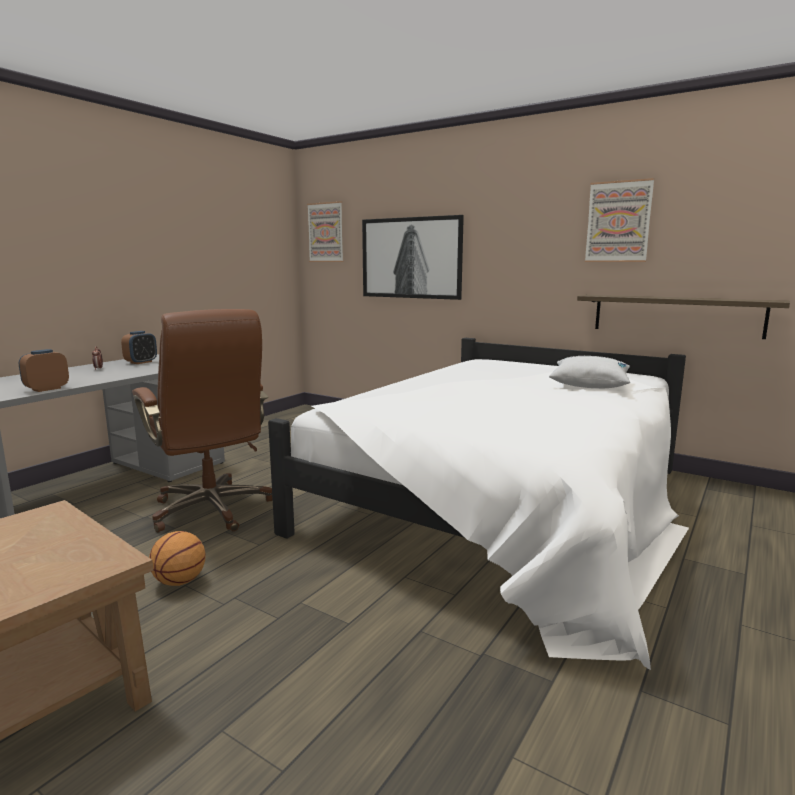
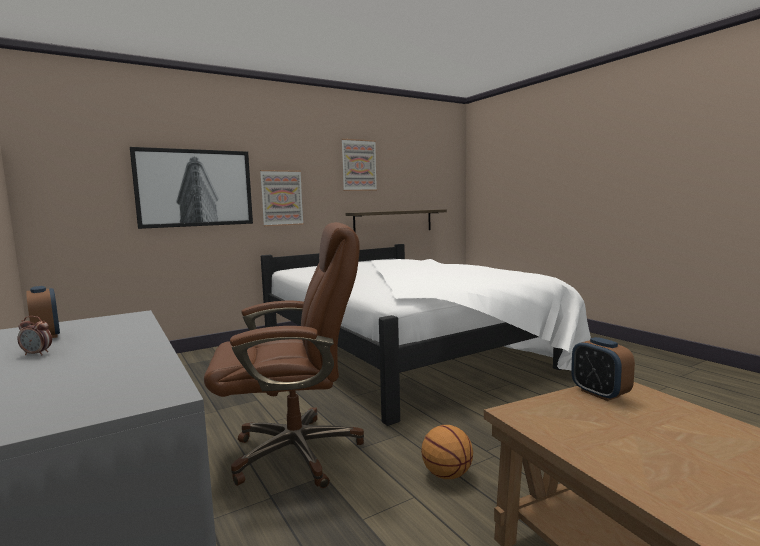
camera: 65 degrees left, 5 degrees down
alarm clock [19,349,69,392] -> alarm clock moved to [571,337,635,401]
picture [307,201,344,262] -> picture moved to [260,170,304,226]
grey pillow [549,356,630,388] -> none

